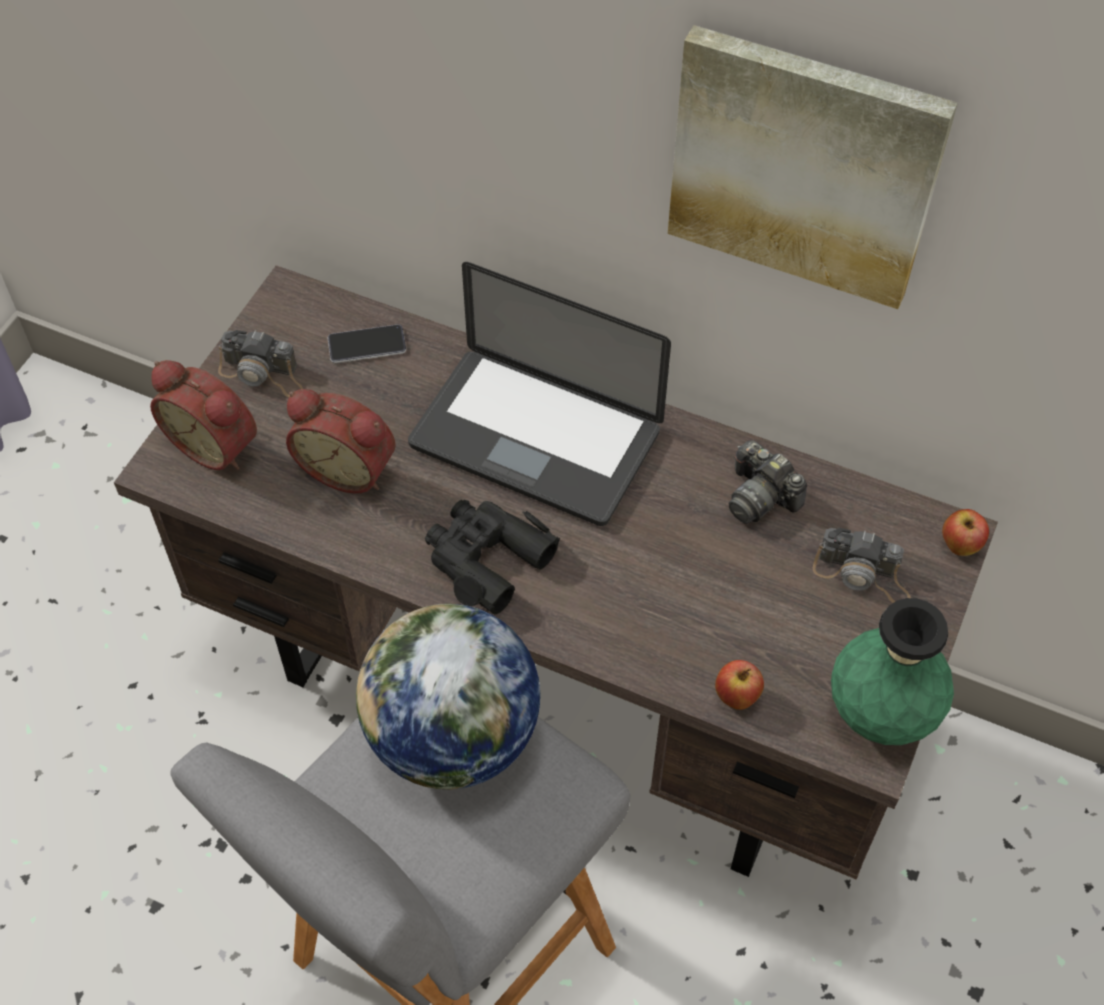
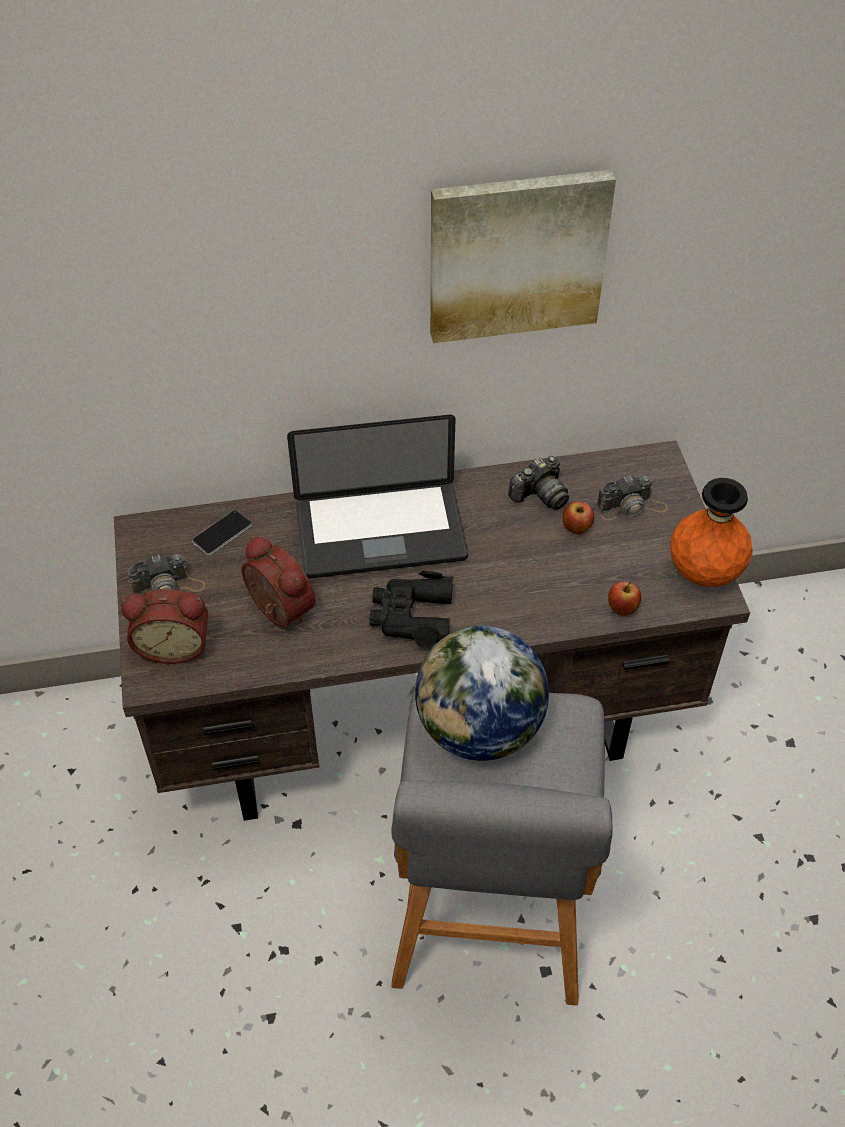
camera: 35 degrees left, 5 degrees down
alarm clock [286,389,396,494] -> alarm clock turned 120 degrees counterclockwise [242,536,316,627]
camera [729,440,807,524] -> camera turned 45 degrees counterclockwise [508,456,569,510]
green vase [831,598,954,745] -> orange vase [670,478,753,587]
apple [942,509,989,556] -> apple moved to [563,501,594,535]

